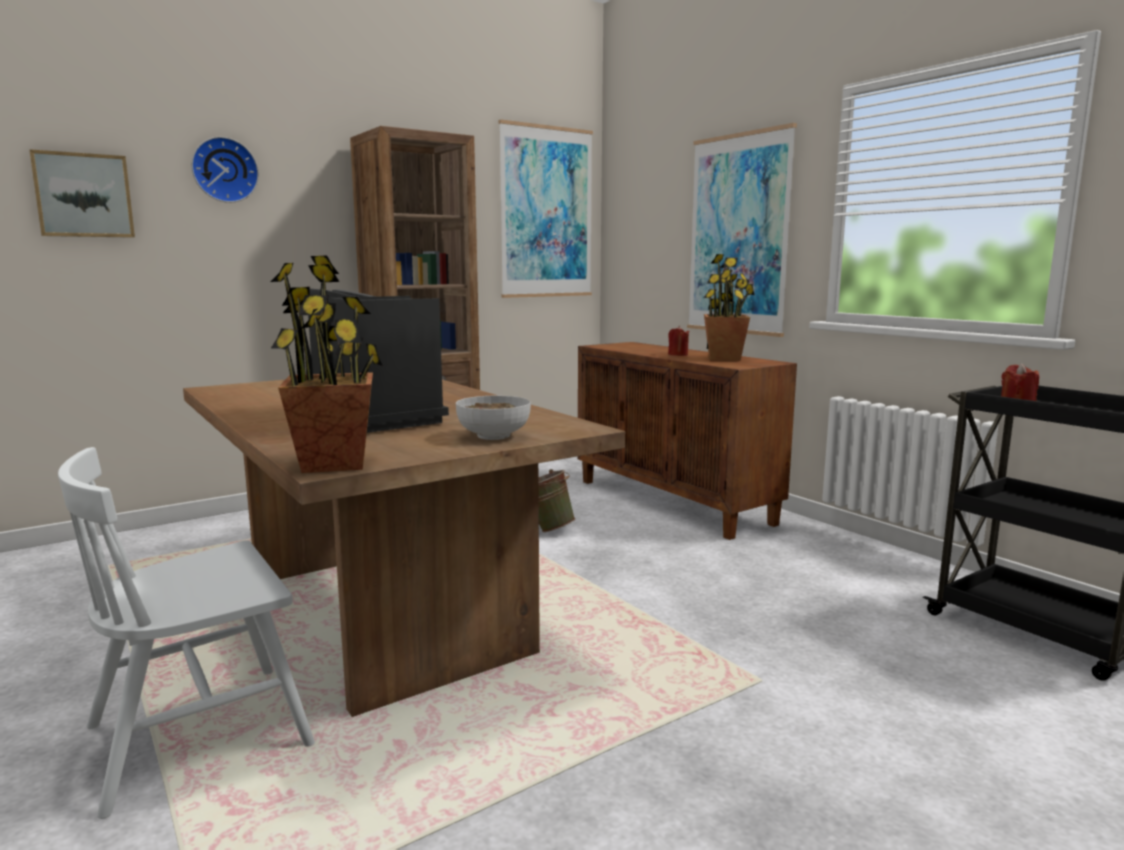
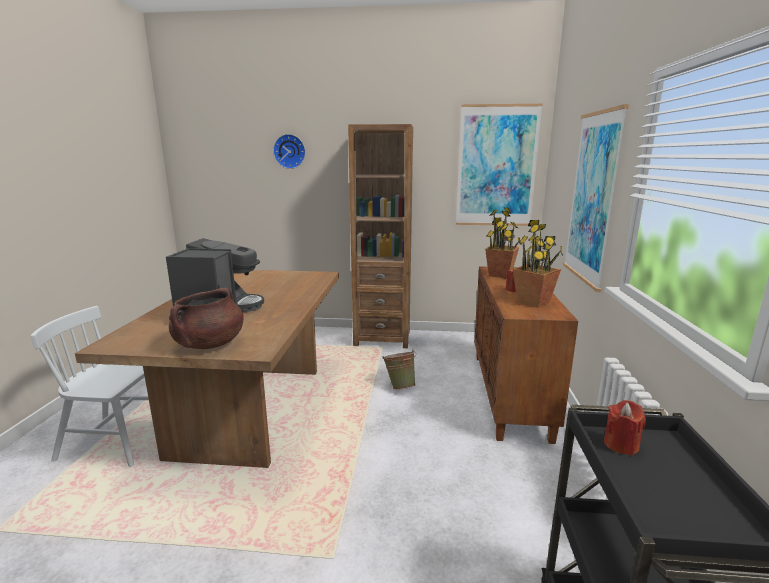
camera: 40 degrees right, 5 degrees up
picture [29,149,135,238] -> none
potted plant [270,255,383,473] -> potted plant moved to [485,207,521,278]
bowl [456,396,531,440] -> brown cooking pot [169,288,244,349]

